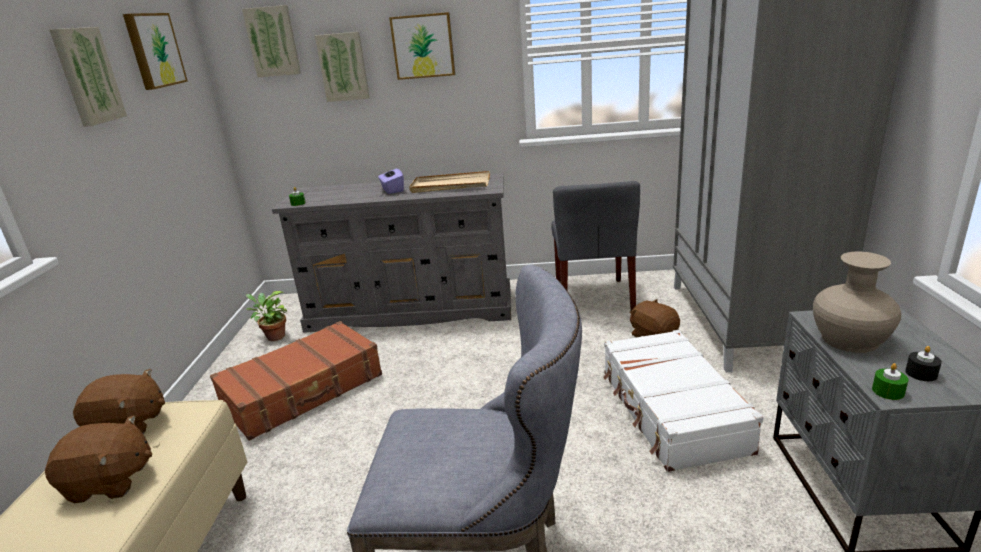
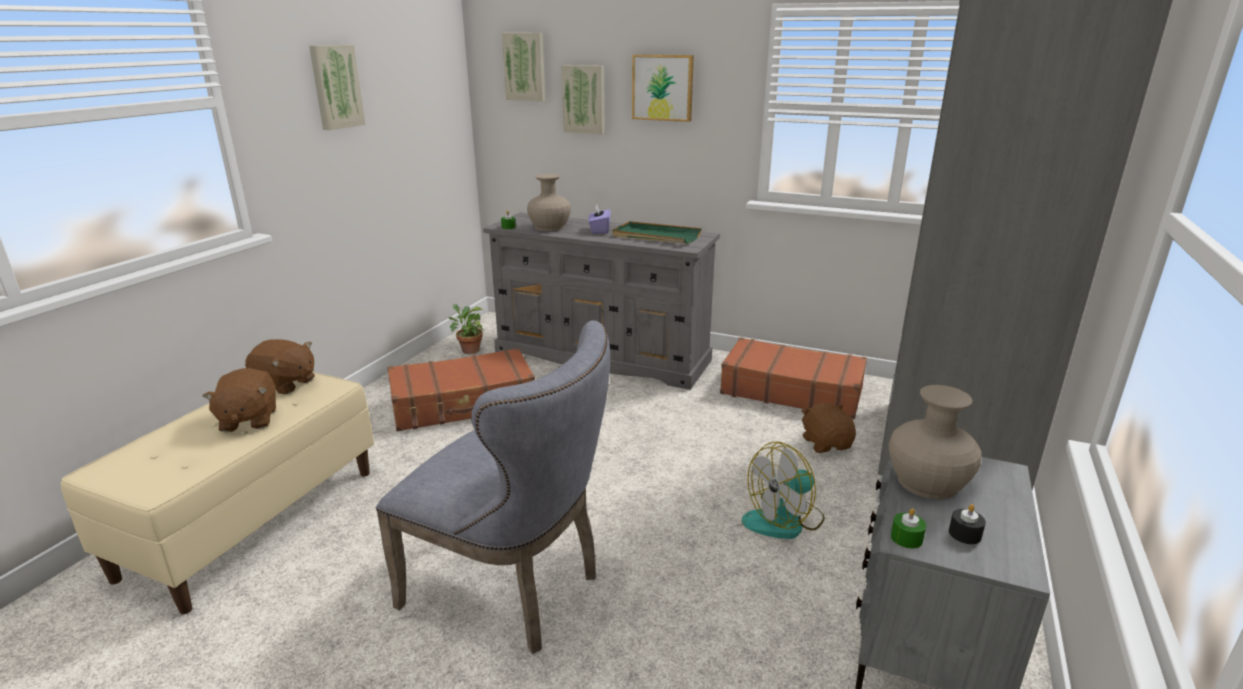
camera: 20 degrees right, 0 degrees up
brown plush toy [45,415,152,503] -> brown plush toy turned 60 degrees clockwise [202,368,276,432]
picture [123,13,188,90] -> none
beige tray [409,171,490,193] -> green tray [612,221,702,244]
grey chair [551,181,640,311] -> brown suitcase [720,337,867,419]
white suitcase [603,330,764,472] -> fan [742,442,825,539]
none -> beige vase [527,174,571,231]

